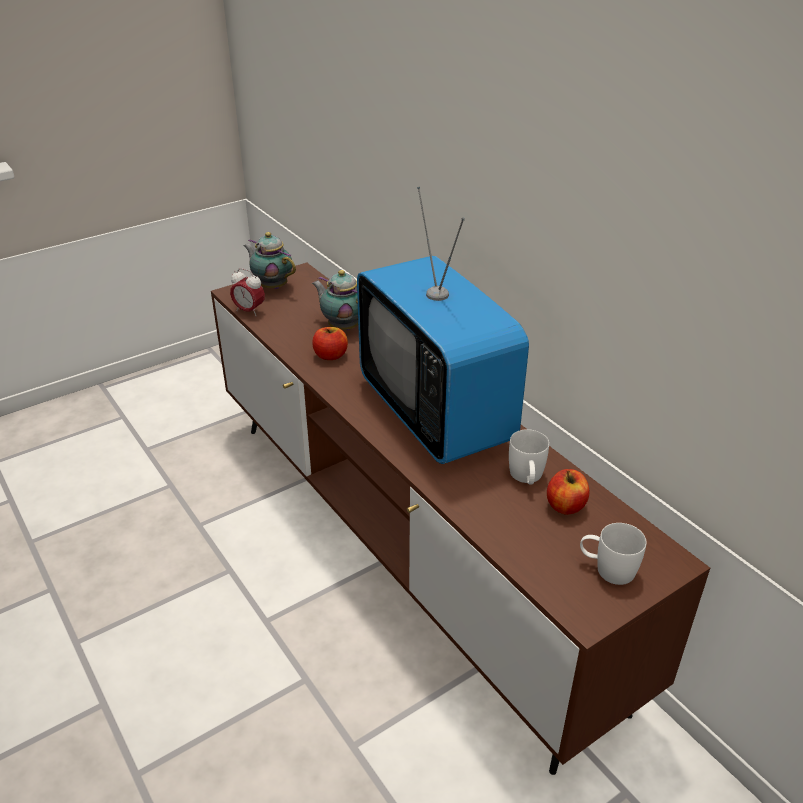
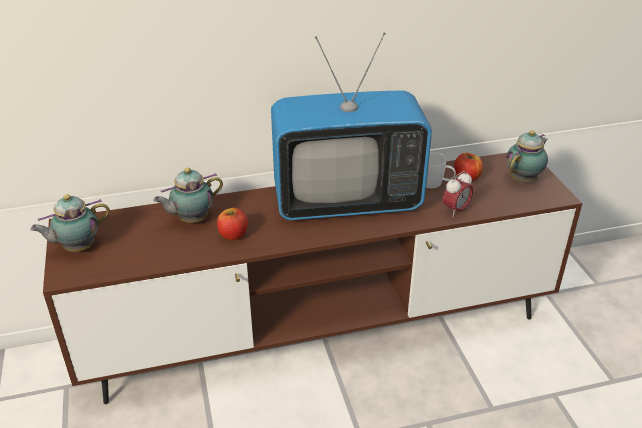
camera: 70 degrees left, 0 degrees up
alarm clock [230,268,265,316] -> alarm clock moved to [443,171,473,217]
white mug [580,523,646,585] -> teapot [506,130,548,182]

